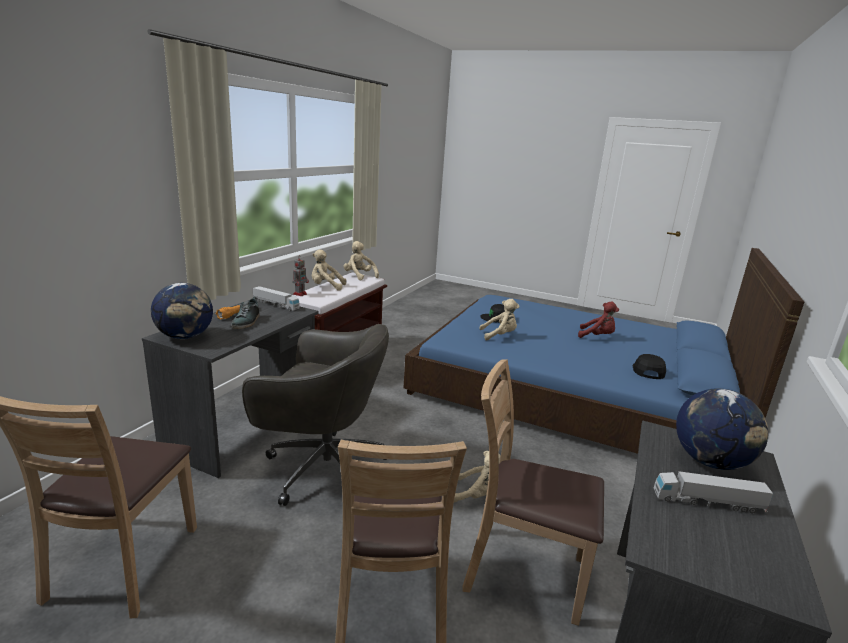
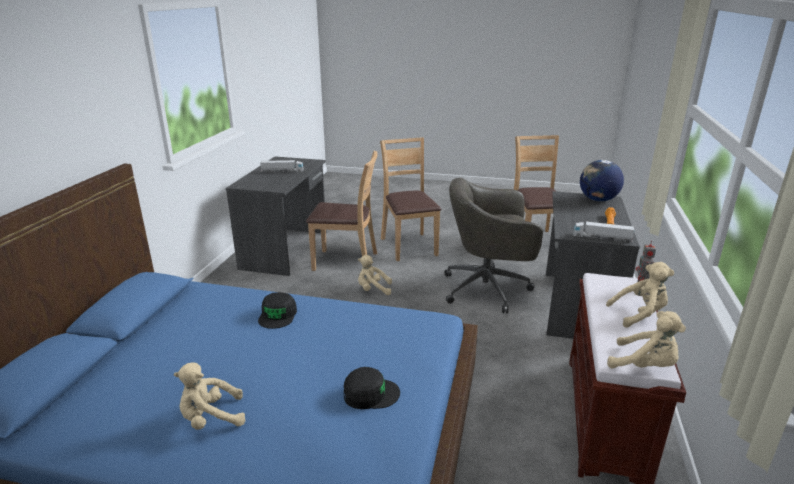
camera: 170 degrees right, 5 degrees up
shoe [231,297,260,329] -> none
beige plush toy [479,299,520,340] -> beige plush toy moved to [174,362,246,430]
red plush toy [578,302,619,338] -> none
black cap [633,354,666,379] -> black cap moved to [258,292,297,329]
globe [676,388,768,470] -> none

